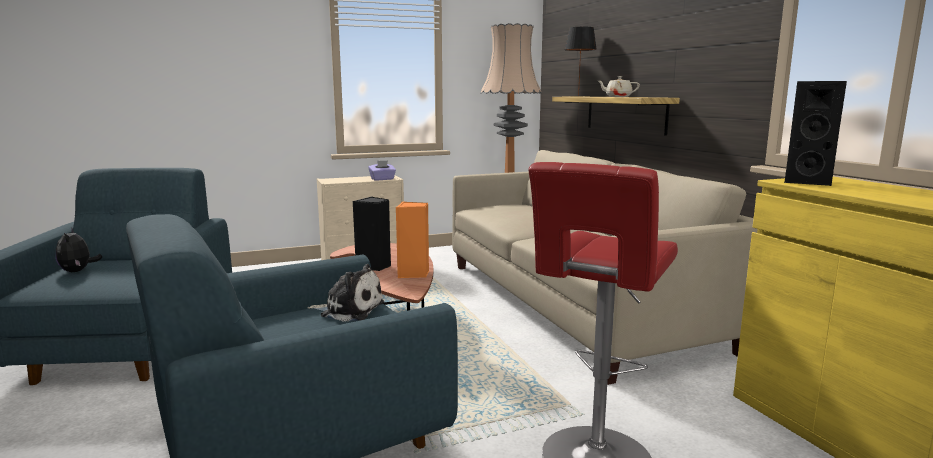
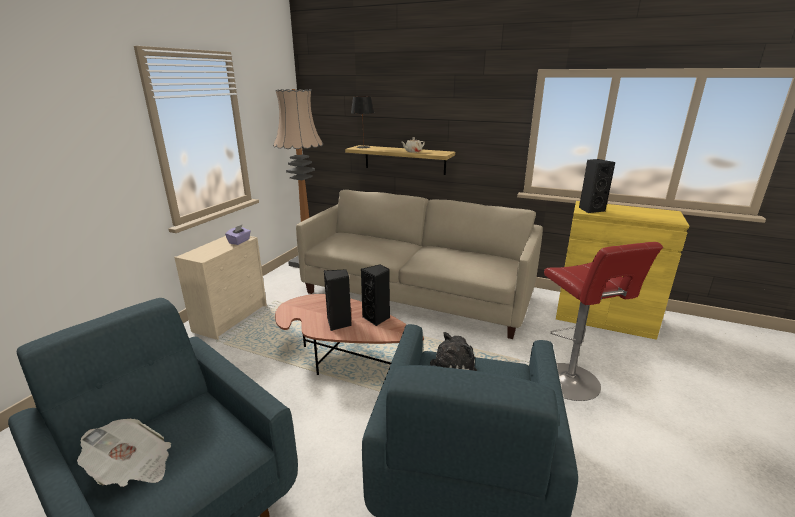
camera: 45 degrees left, 10 degrees up
plush toy [56,227,102,272] -> newspaper [77,419,171,487]
orange speaker [396,201,429,278] -> black speaker [361,264,390,326]

